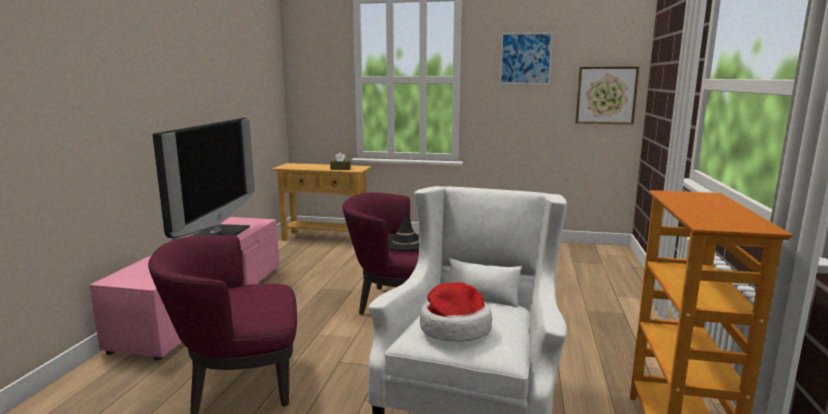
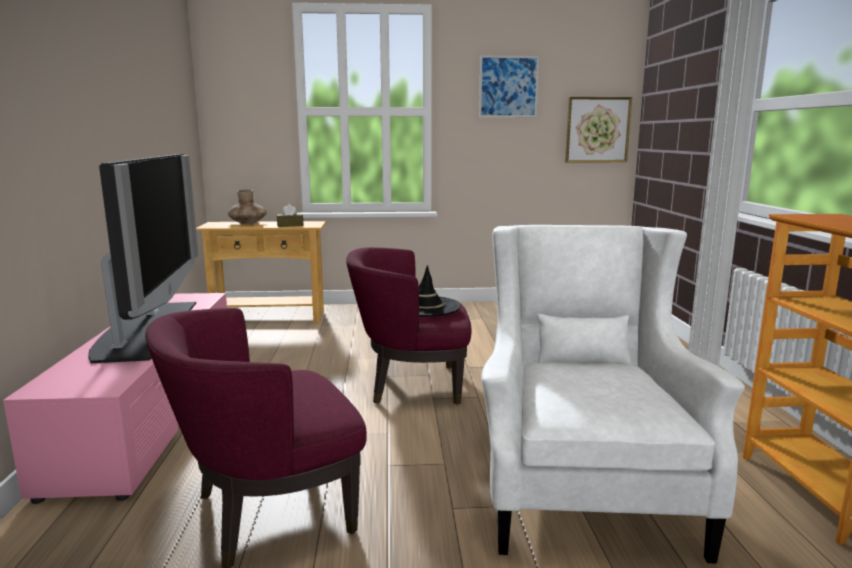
camera: 15 degrees left, 0 degrees up
hat [420,282,492,342] -> none
none -> brown vase [228,189,267,224]

